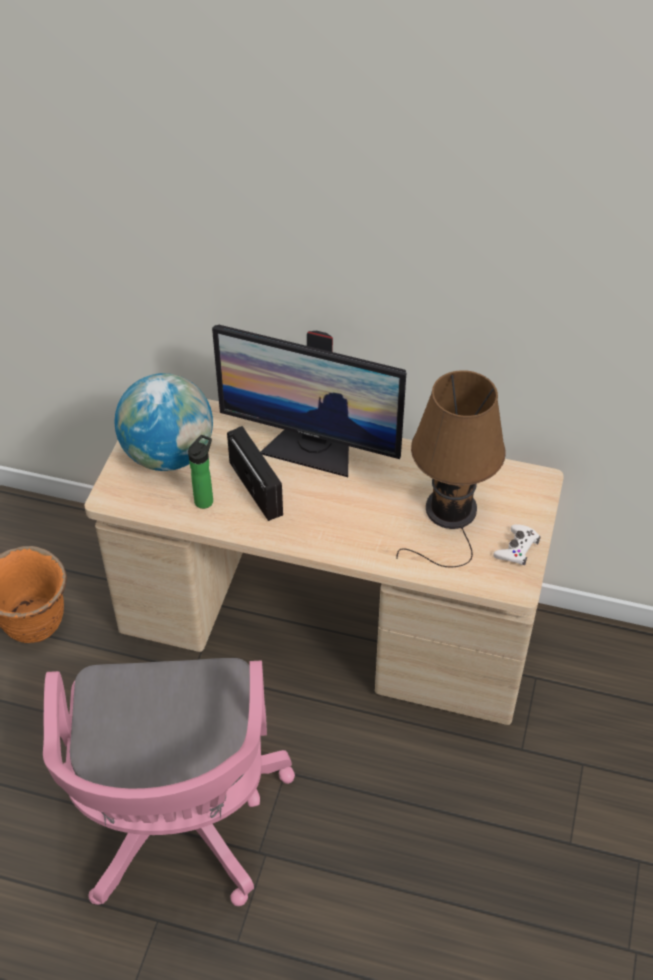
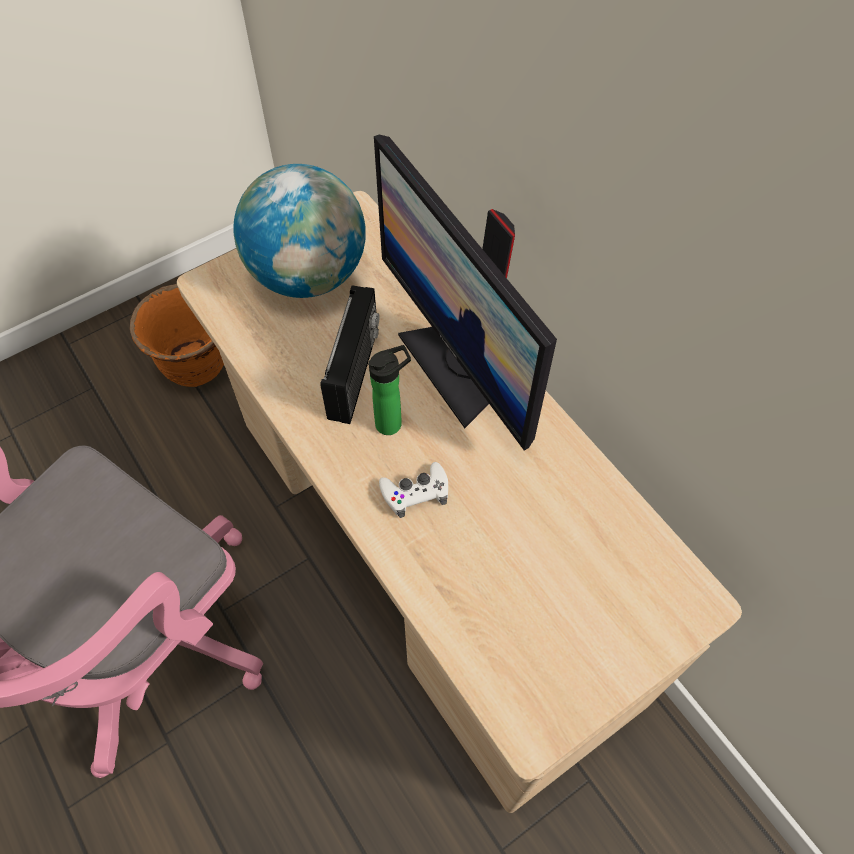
camera: 40 degrees right, 10 degrees up
bottle [188,435,213,509] -> bottle moved to [368,345,411,435]
brown table lamp [396,370,506,568] -> none
white game controller [493,524,541,566] -> white game controller moved to [379,462,448,518]

